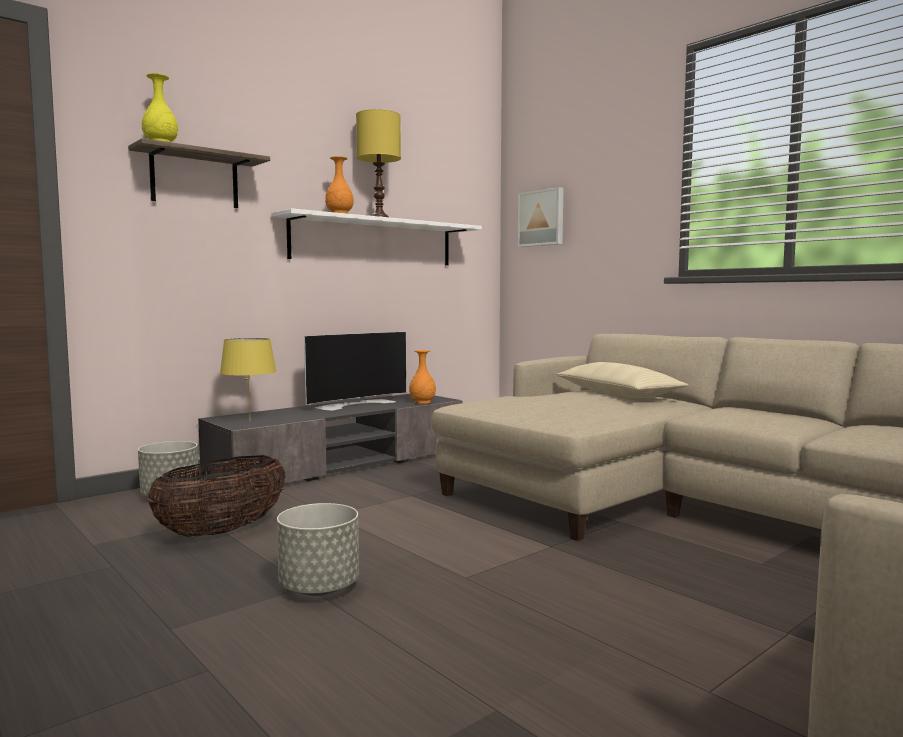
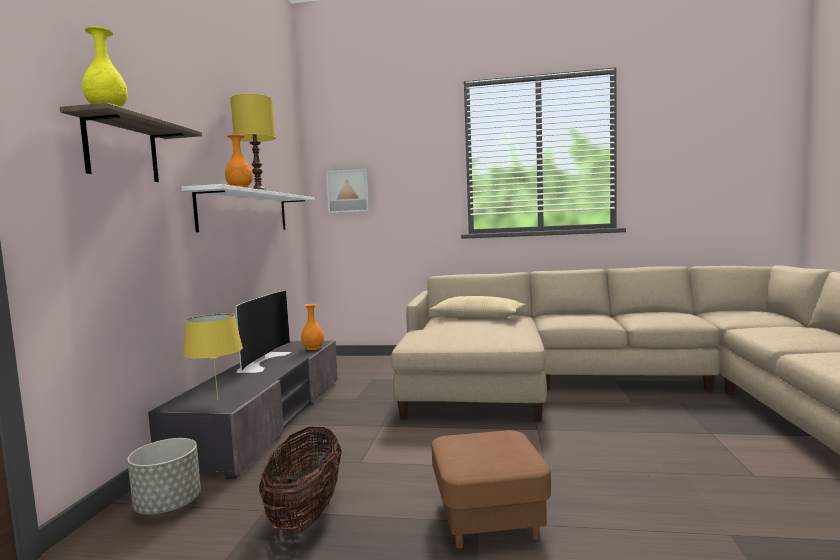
camera: 40 degrees left, 0 degrees up
grey planter [277,503,359,596] -> brown ottoman [431,430,551,548]

